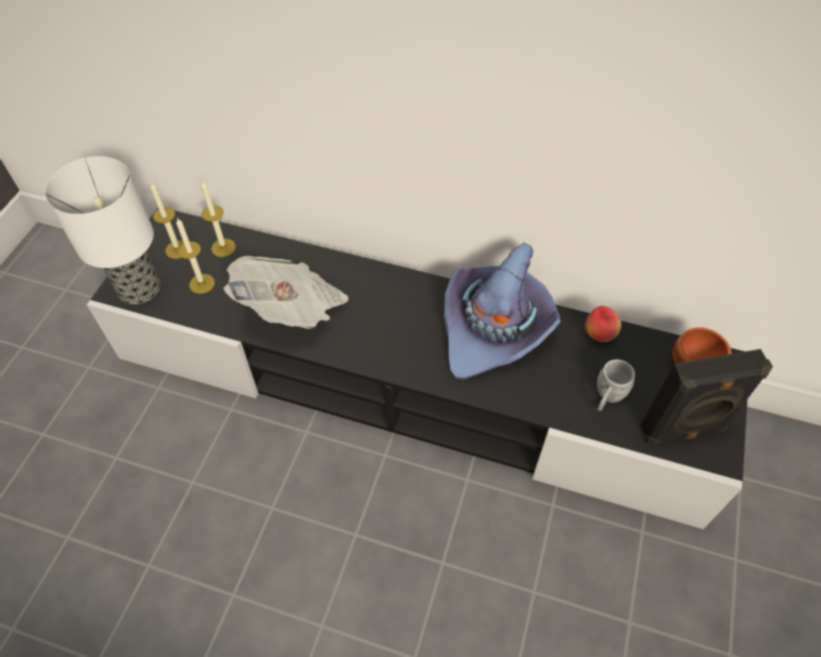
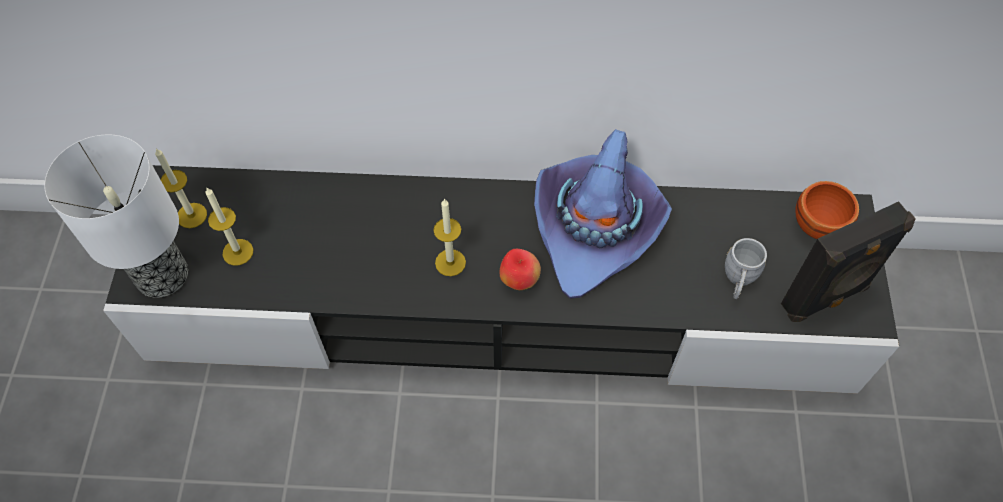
camera: 15 degrees left, 5 degrees up
candle [201,180,236,257] -> candle moved to [433,198,466,276]
newspaper [223,256,349,329] -> none
apple [585,306,621,342] -> apple moved to [500,249,541,290]

